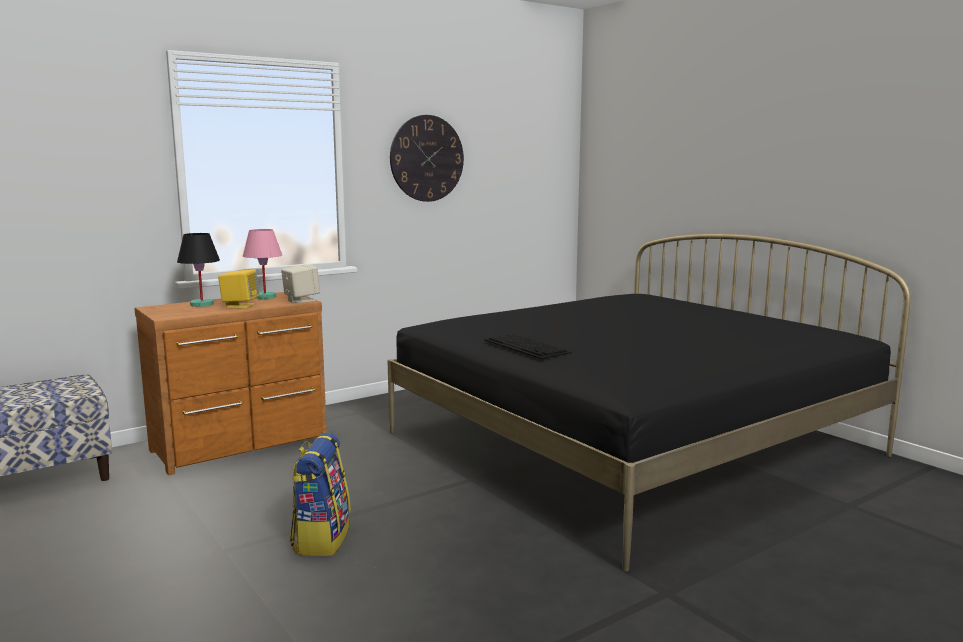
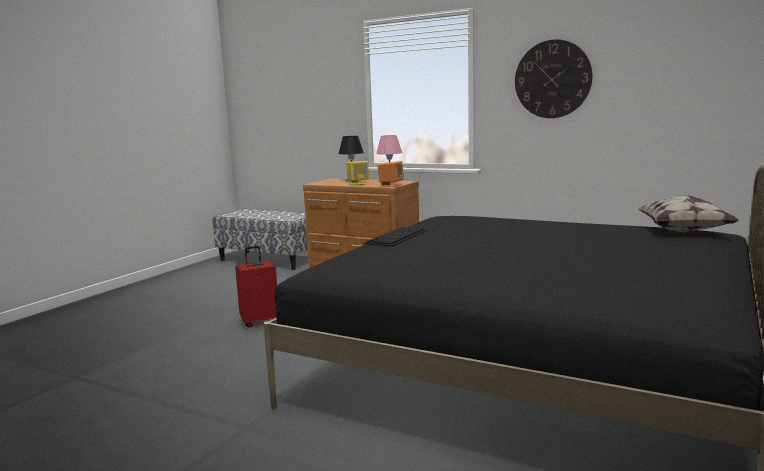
camera: 65 degrees right, 0 degrees up
beige speaker [281,264,320,303] -> orange speaker [378,161,404,187]
backpack [290,433,351,556] -> red suitcase [235,246,277,328]
none -> pillow [637,196,739,233]

